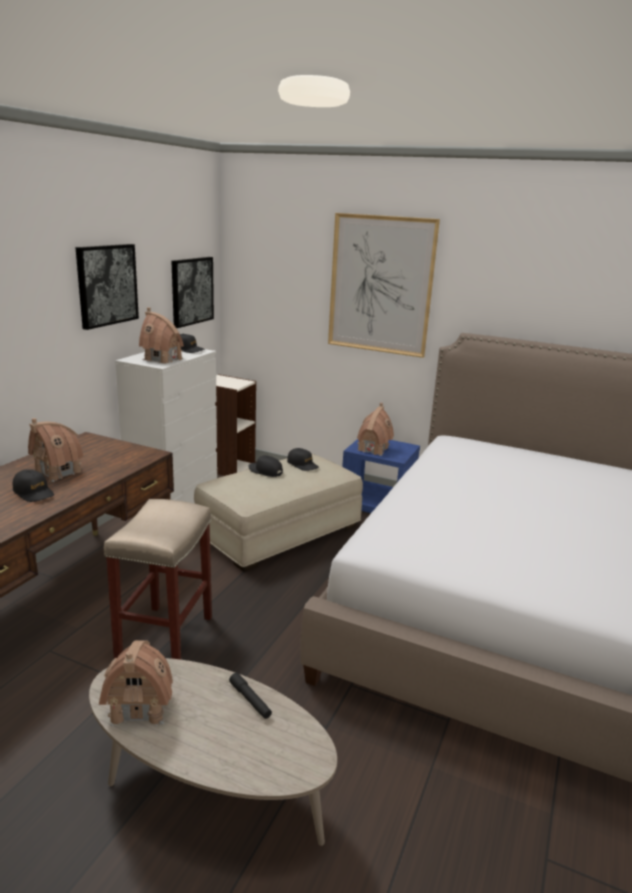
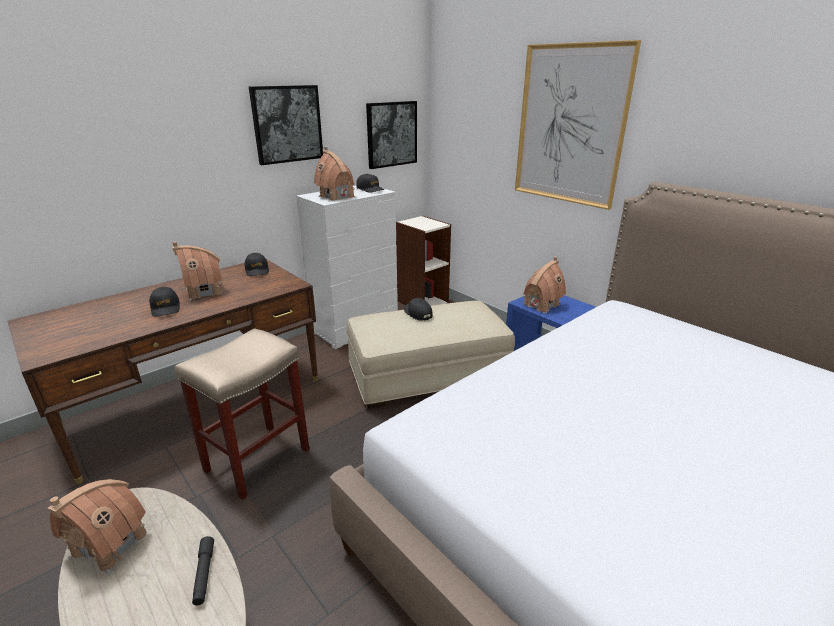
camera: 25 degrees right, 5 degrees up
black cap [287,448,319,471] -> black cap moved to [245,253,269,276]

